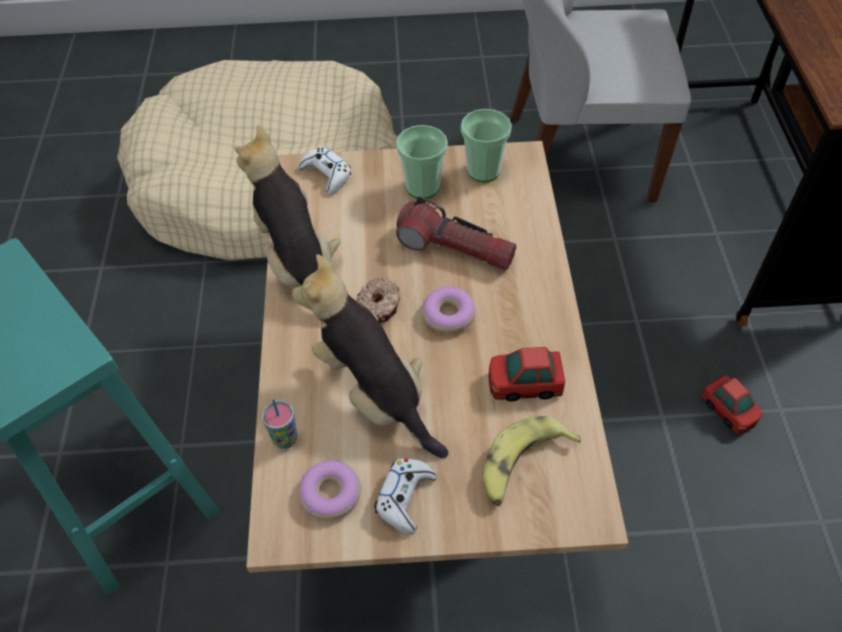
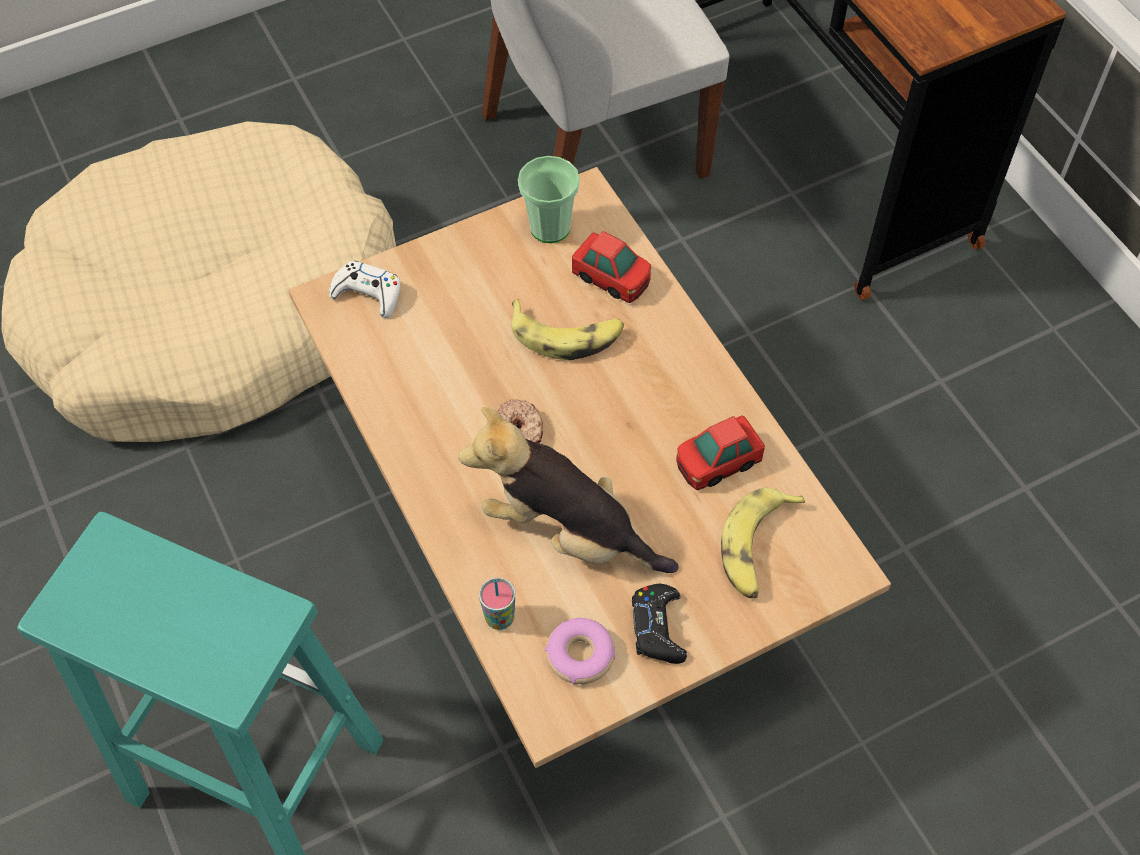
camera: 25 degrees left, 5 degrees up
plush toy [235,125,340,288] -> none
white game controller [374,458,437,535] -> black game controller [632,584,687,664]
cup [396,125,448,199] -> none
flashlight [396,196,516,270] -> banana [511,299,624,360]
donut [422,287,476,333] -> none
toy car [701,375,763,435] -> toy car moved to [572,231,651,303]

